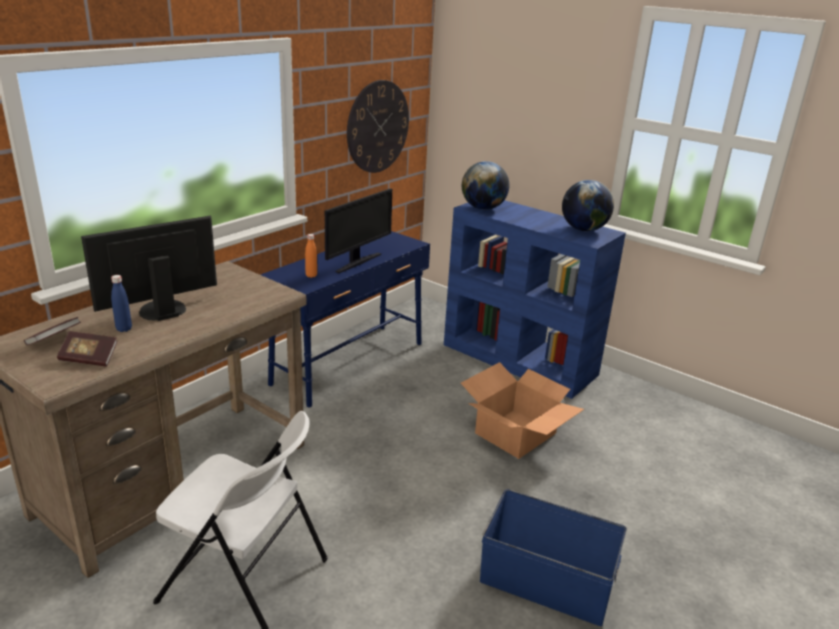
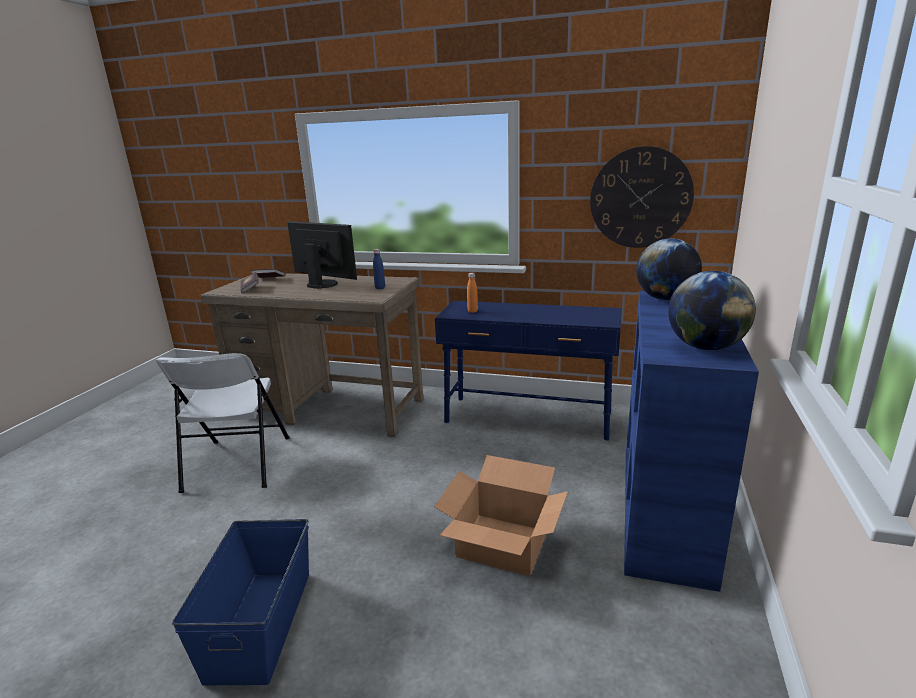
camera: 70 degrees right, 5 degrees down
blue bottle [111,275,132,332] -> blue bottle moved to [373,249,385,289]
monitor [325,188,392,273] -> none

